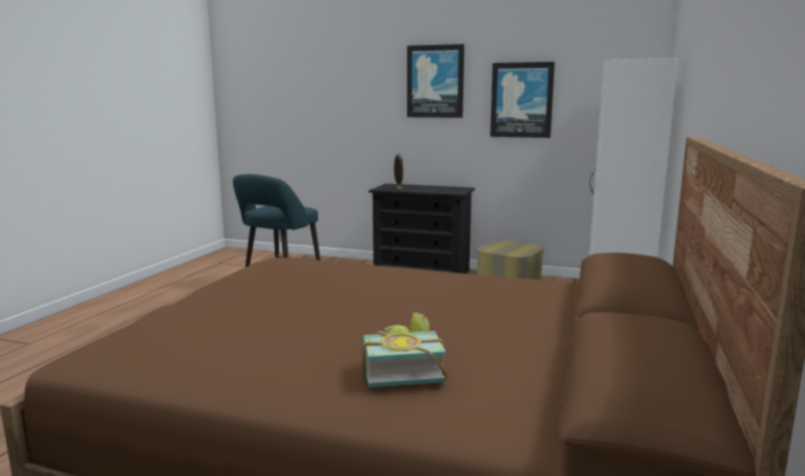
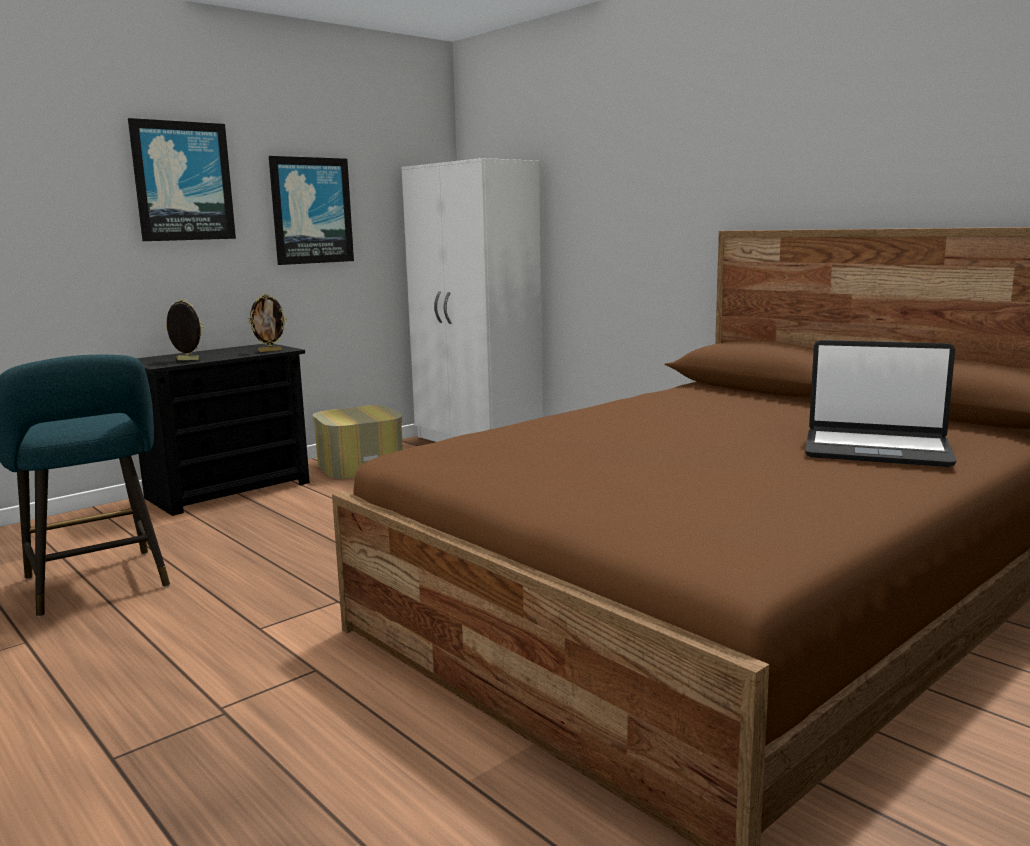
camera: 60 degrees left, 0 degrees up
book [362,312,447,387] -> laptop [805,340,957,467]
none -> picture frame [248,293,287,352]

